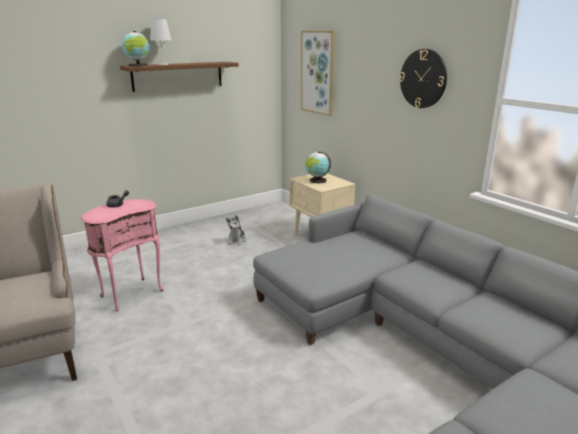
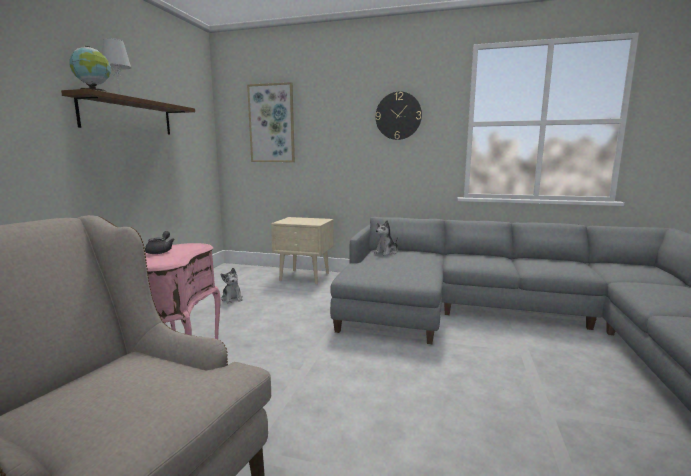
camera: 40 degrees left, 10 degrees down
globe [305,151,331,184] -> none
none -> plush toy [374,220,398,256]

